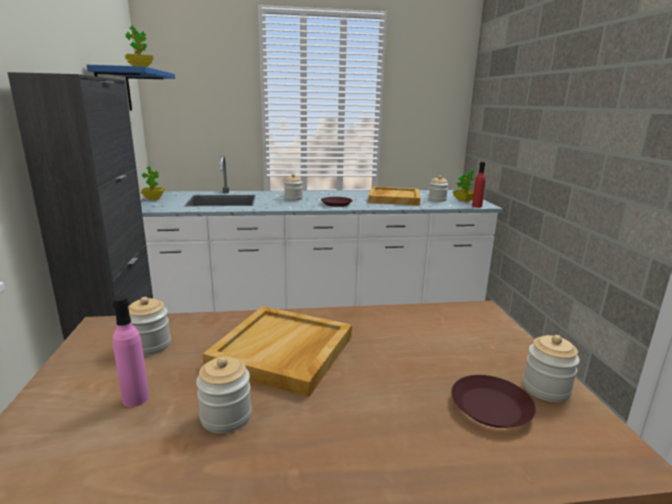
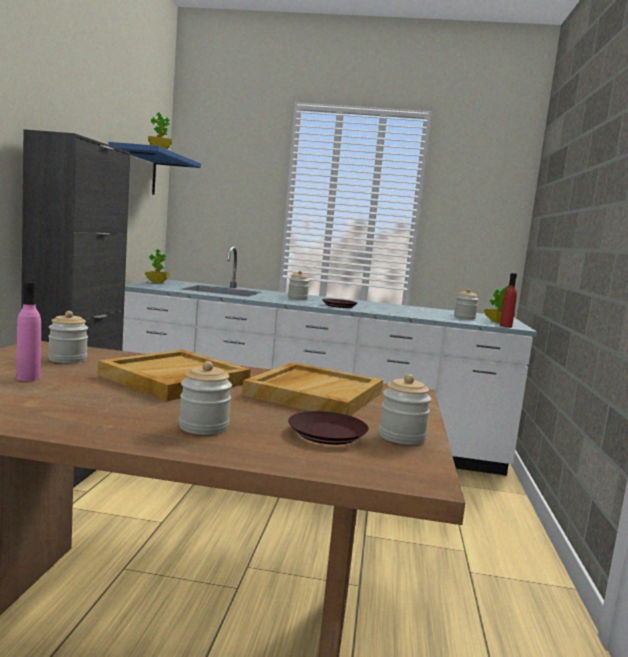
camera: 15 degrees right, 10 degrees down
jar [196,357,252,433] -> jar moved to [179,361,232,435]
beige tray [368,186,420,206] -> beige tray moved to [242,362,383,416]

